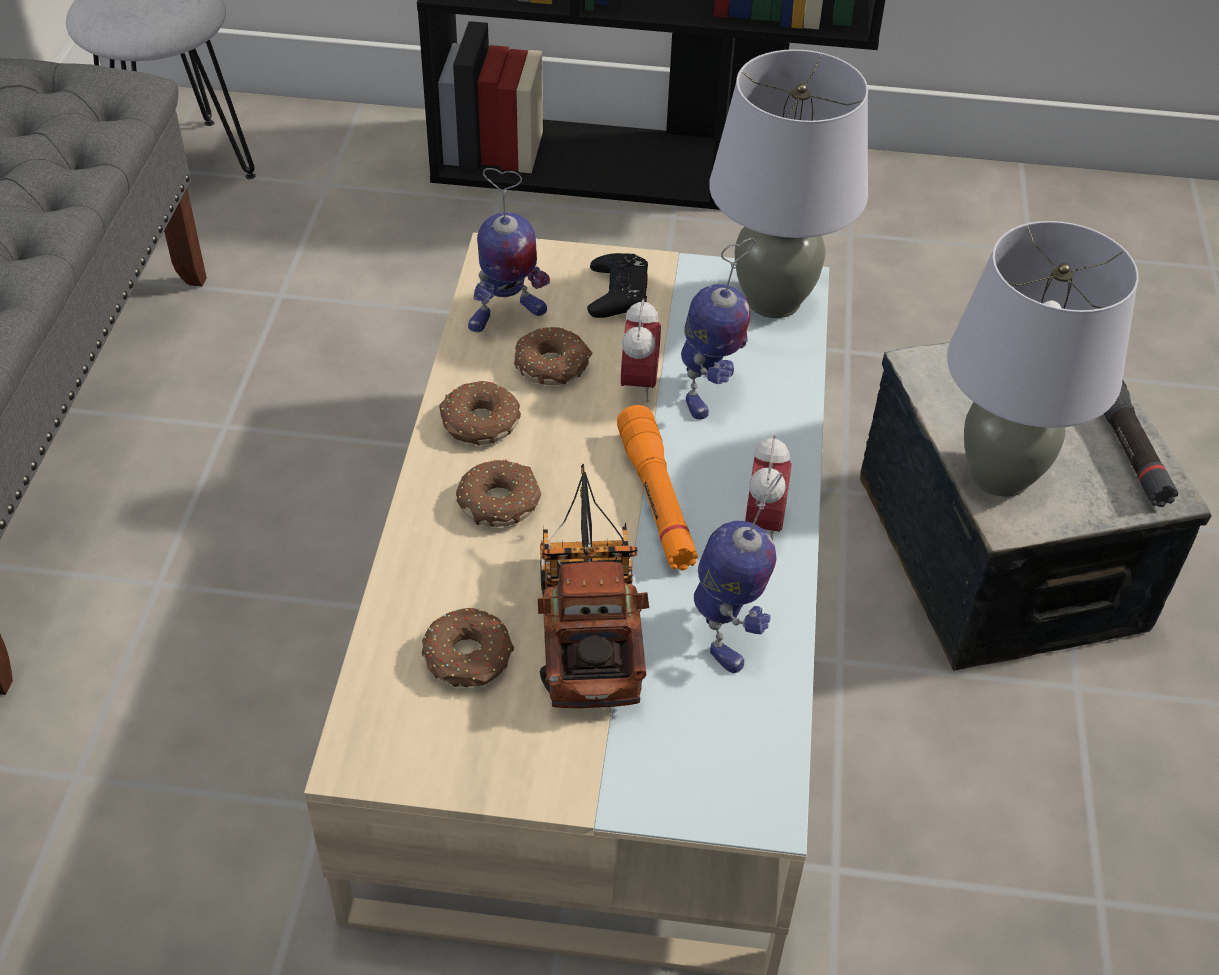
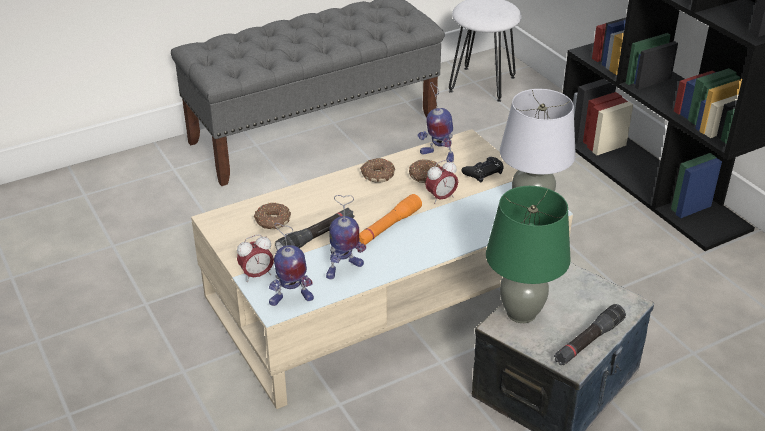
camera: 55 degrees right, 10 degrees down
donut [456,460,542,527] -> none
toy truck [538,464,649,708] -> black flashlight [275,208,354,251]
toy robot [681,238,756,420] -> toy robot moved to [269,223,314,306]
alarm clock [745,435,791,540] -> alarm clock moved to [237,235,274,282]
grey table lamp [947,221,1139,497] -> green table lamp [486,186,571,323]

